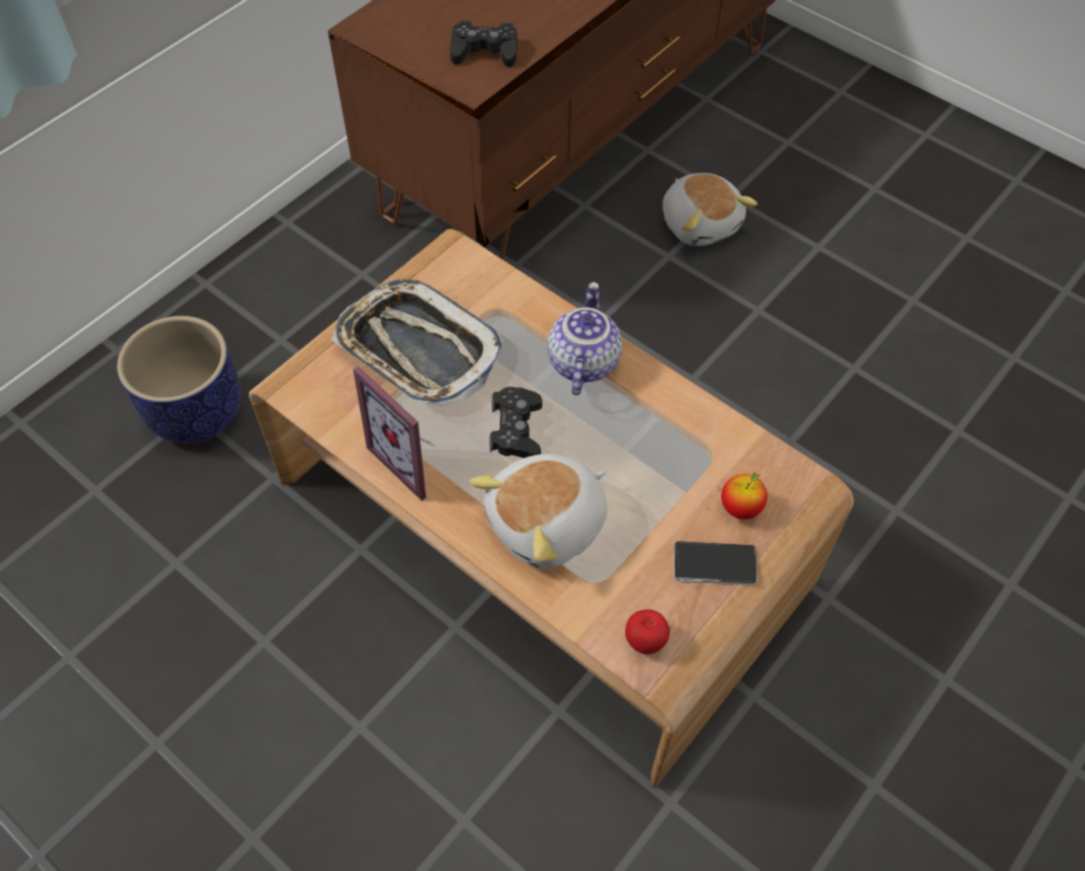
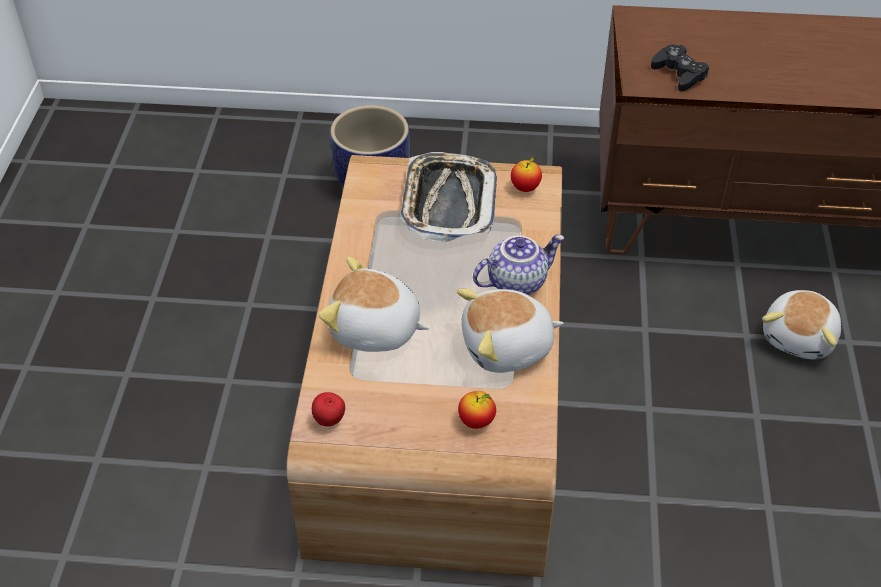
camera: 55 degrees right, 10 degrees down
picture frame [353,367,435,501] -> none
black game controller [489,387,542,458] -> none
phone [674,541,757,585] -> none
none -> plush toy [457,289,564,373]
none -> apple [511,156,542,192]

